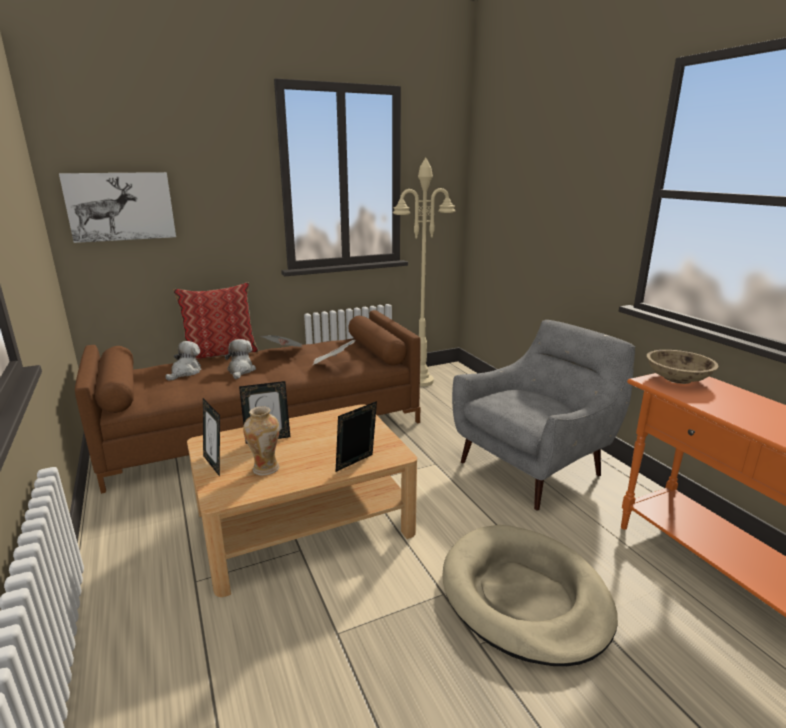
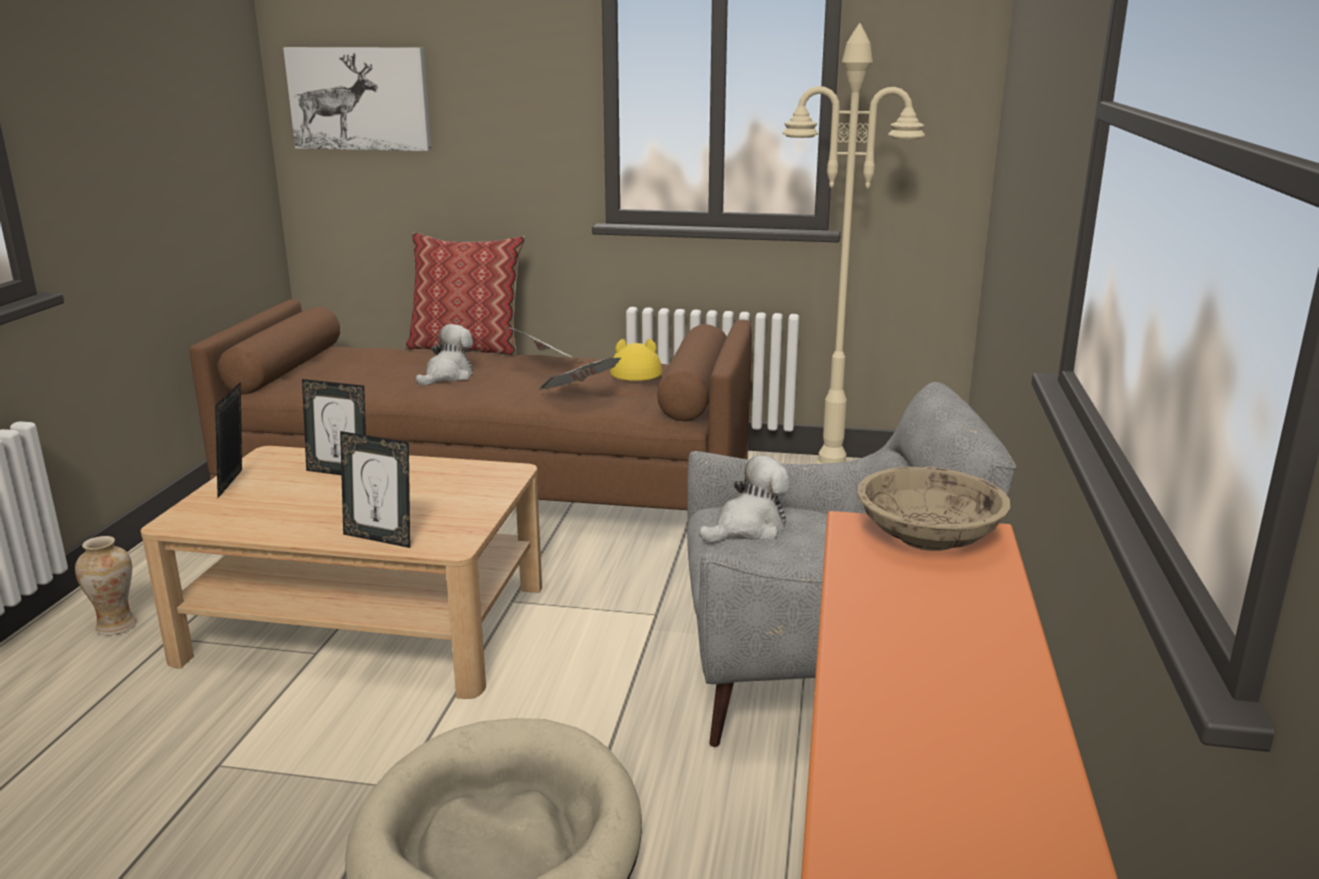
camera: 35 degrees right, 0 degrees up
plush toy [165,341,201,380] -> plush toy moved to [699,456,790,542]
vase [243,406,279,476] -> vase moved to [75,536,137,635]
picture frame [336,401,377,472] -> picture frame turned 150 degrees counterclockwise [340,431,410,548]
none -> yellow hat [610,339,662,381]

